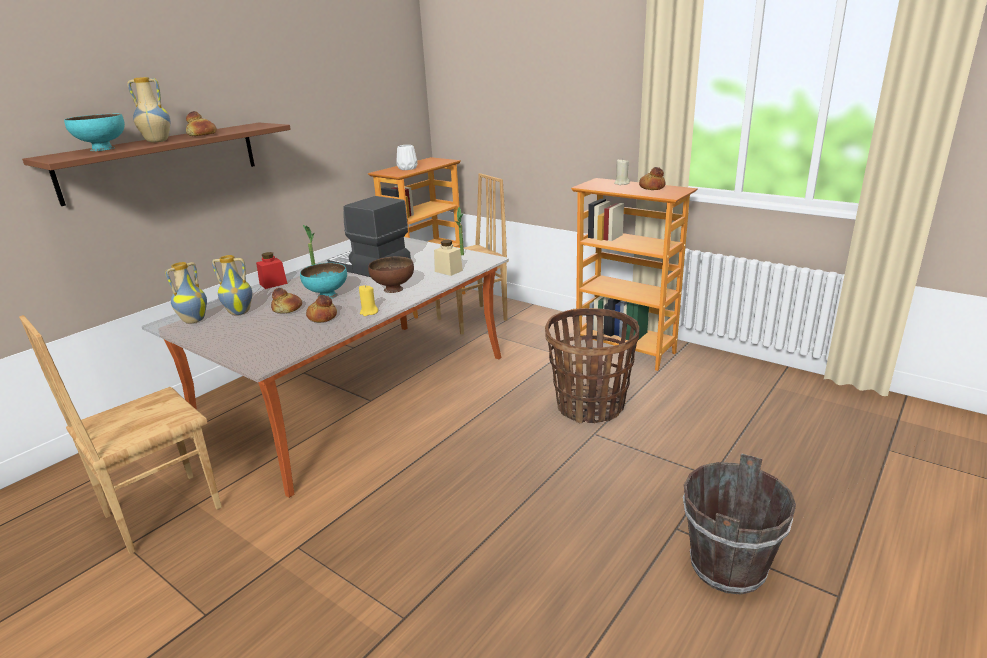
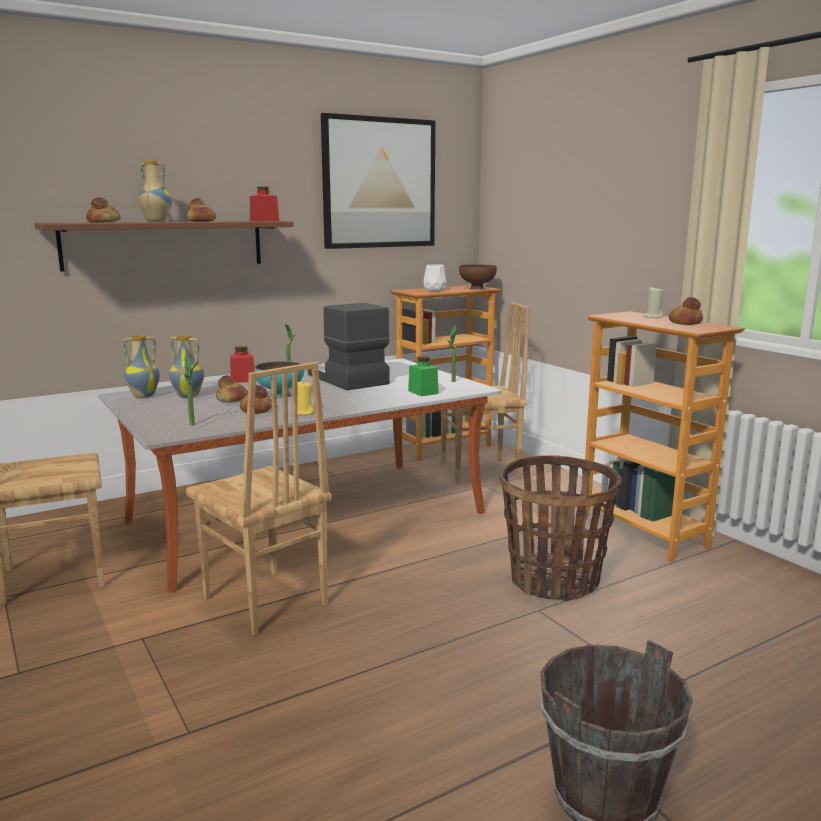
camera: 20 degrees right, 10 degrees down
turquoise bowl [64,114,125,151] -> bread [86,197,120,223]
brown bowl [368,257,414,293] -> brown bowl moved to [459,264,497,290]
beige jar [434,240,463,276] -> green jar [408,356,439,396]
none -> potted plant [185,355,198,426]
none -> brown chair [186,362,332,636]
none -> red jar [250,187,279,221]
none -> picture [321,113,435,249]

